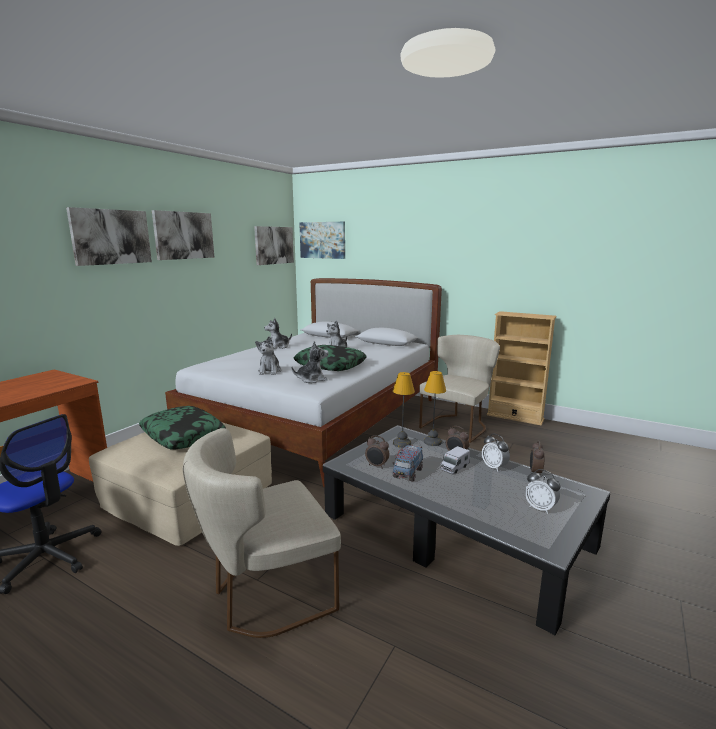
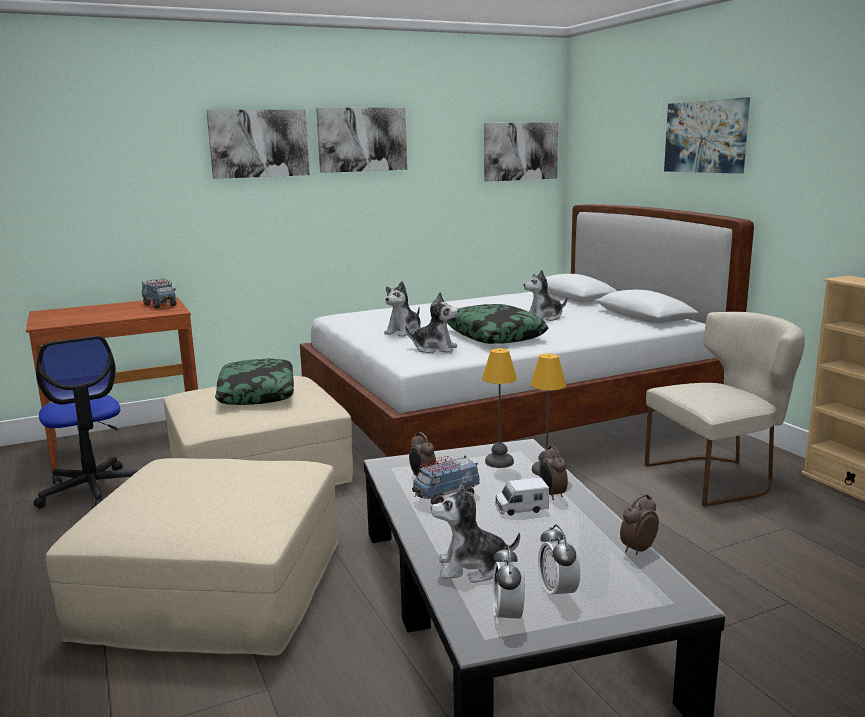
camera: 35 degrees right, 0 degrees up
beige chair [183,428,341,638] -> beige ottoman [46,458,338,656]
plush toy [264,318,292,349] -> plush toy moved to [431,483,520,583]
picture [299,222,345,259] -> picture moved to [664,97,750,174]
alarm clock [482,434,510,472] -> alarm clock moved to [492,545,525,626]
none -> toy truck [142,279,177,309]

